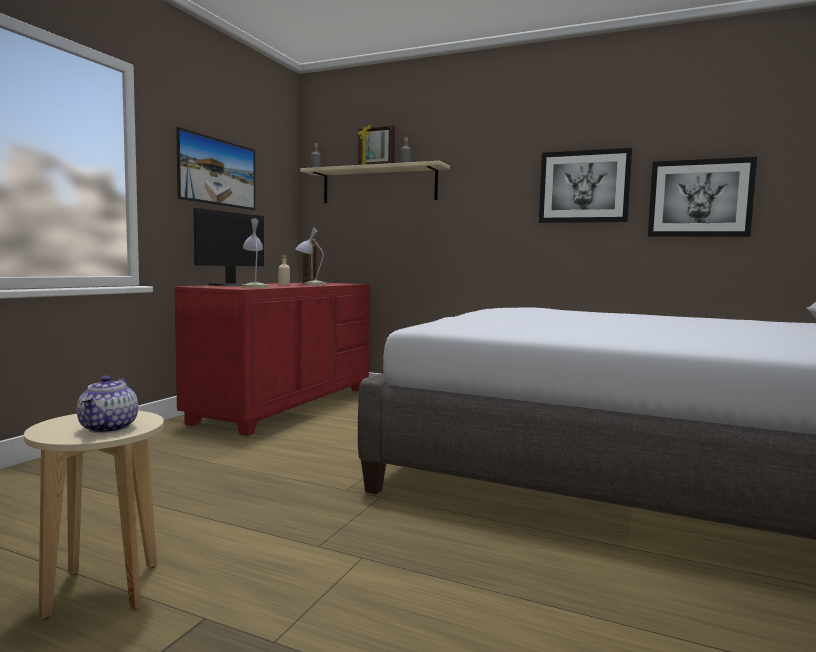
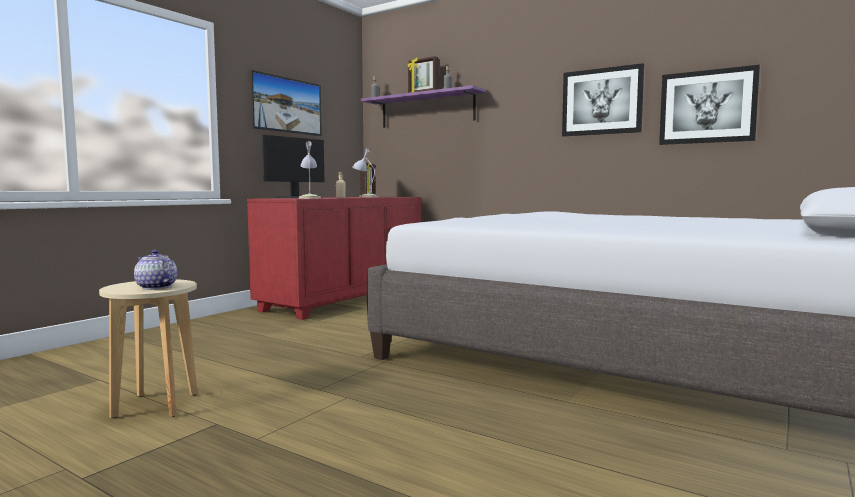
camera: 10 degrees right, 0 degrees up
teapot [77,375,138,433] -> teapot turned 120 degrees clockwise [134,250,177,290]
beige shelf [300,161,450,203] -> purple shelf [361,85,486,128]

